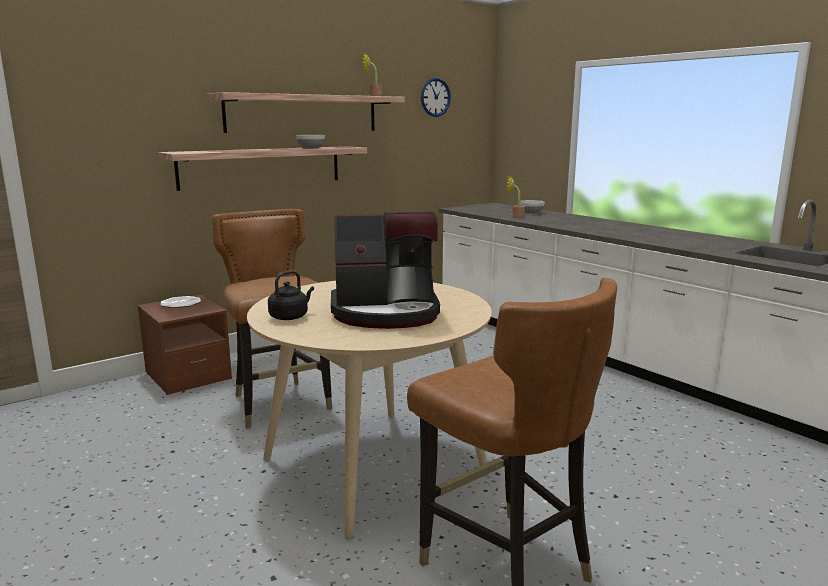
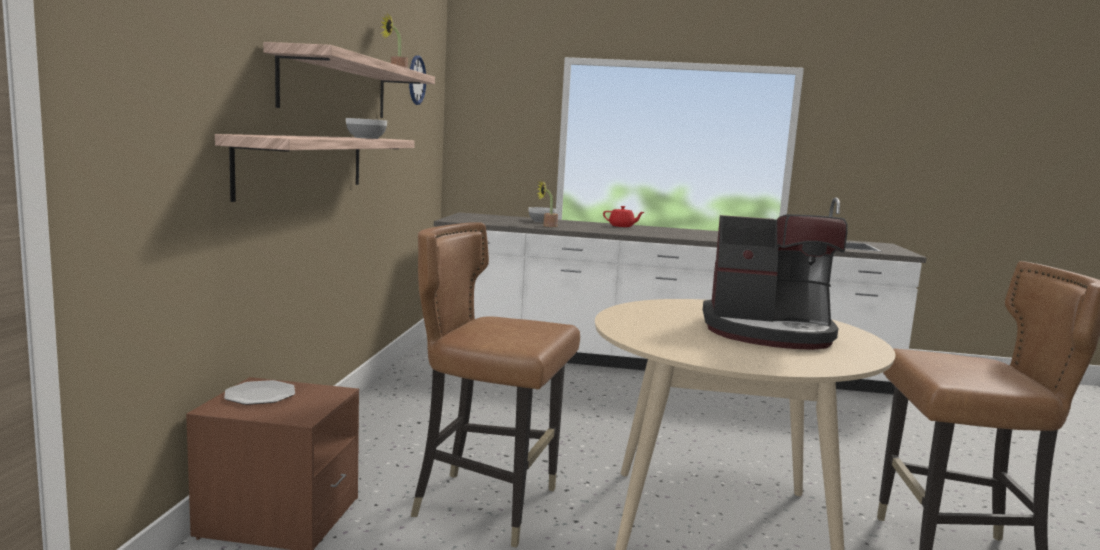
camera: 45 degrees left, 5 degrees down
black kettle [268,270,314,320] -> none
coffee machine [331,211,440,329] -> coffee machine turned 60 degrees clockwise [703,214,848,350]
none -> red teapot [603,206,644,227]

